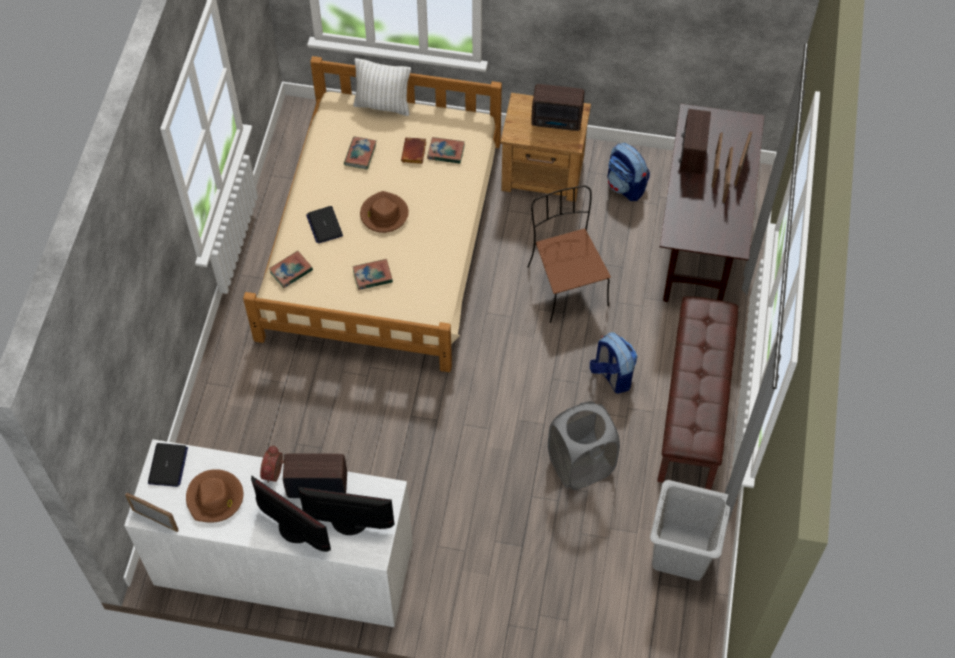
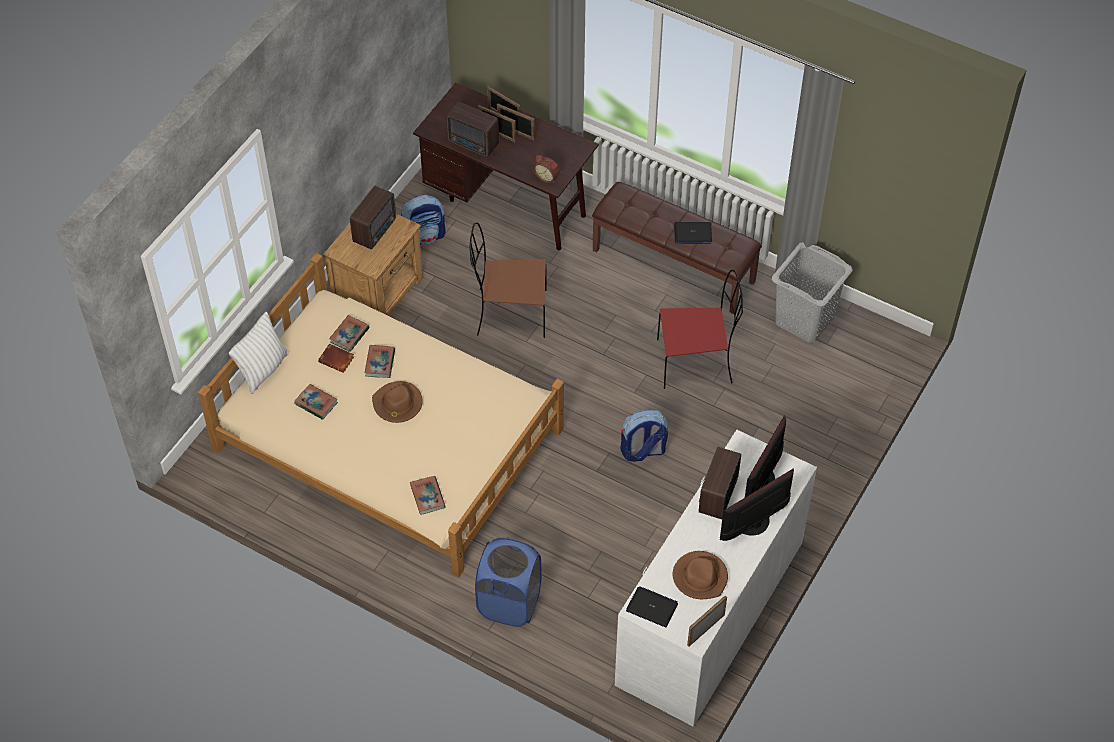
camera: 70 degrees left, 5 degrees down
alarm clock [260,445,284,483] -> alarm clock moved to [533,155,560,183]
laptop [306,206,343,244] -> laptop moved to [674,222,712,244]
book [352,259,393,290] -> book moved to [365,345,395,378]
grey laundry basket [548,401,620,490] -> red chair [657,270,743,389]
backpack [590,332,637,394] -> backpack moved to [620,410,668,462]
none -> blue laundry basket [475,538,541,627]

